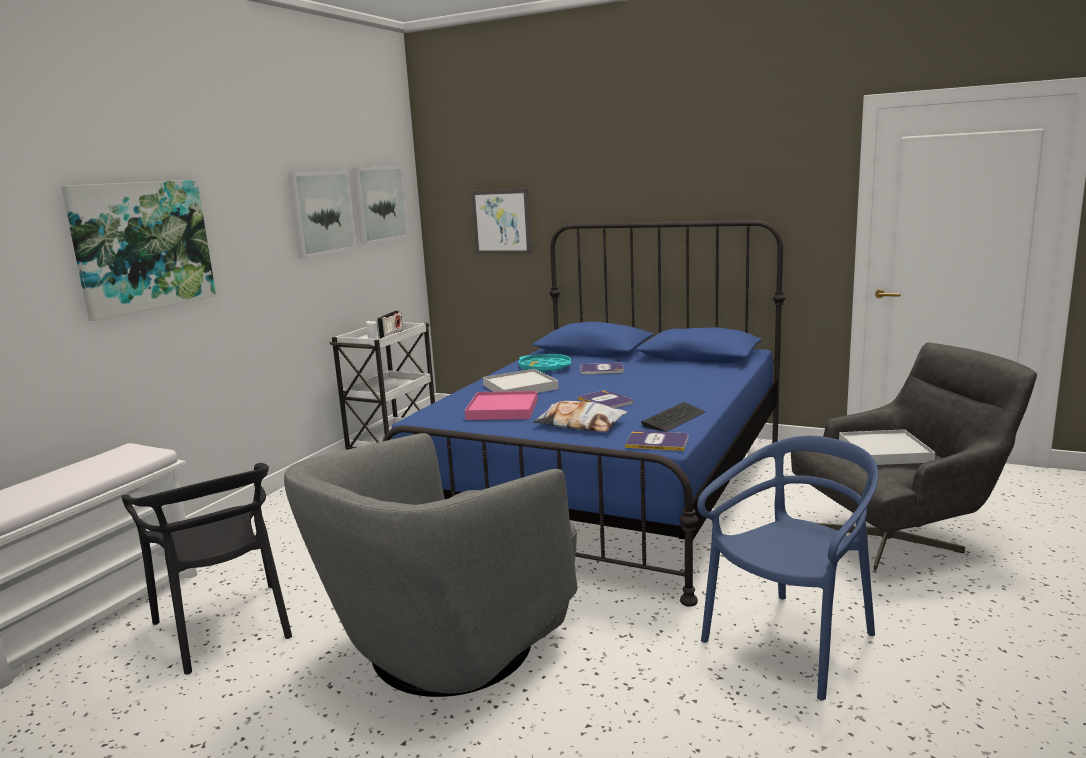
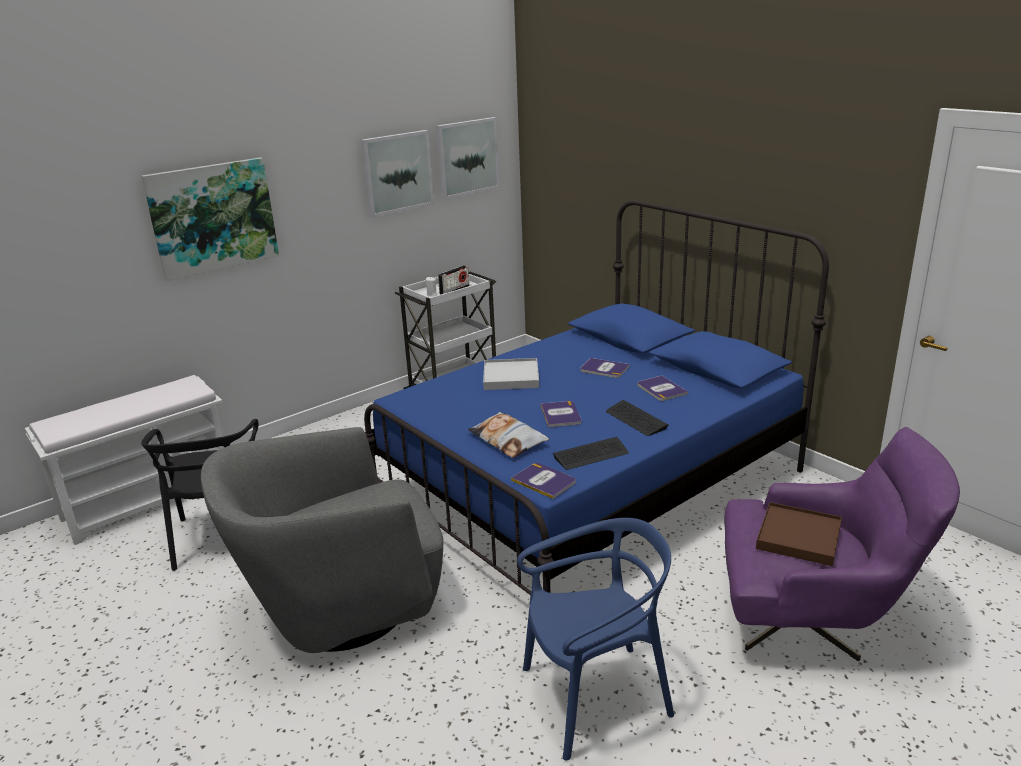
camera: 25 degrees right, 10 degrees up
pink tray [465,391,538,420] -> none
picture [471,189,531,254] -> none
turquoise tray [518,354,572,373] -> none
grey armchair [791,342,1037,571] -> purple armchair [724,427,960,661]
white tray [839,429,935,465] -> brown tray [756,502,842,566]
none -> keyboard [606,400,668,436]
none -> book [637,375,688,401]

